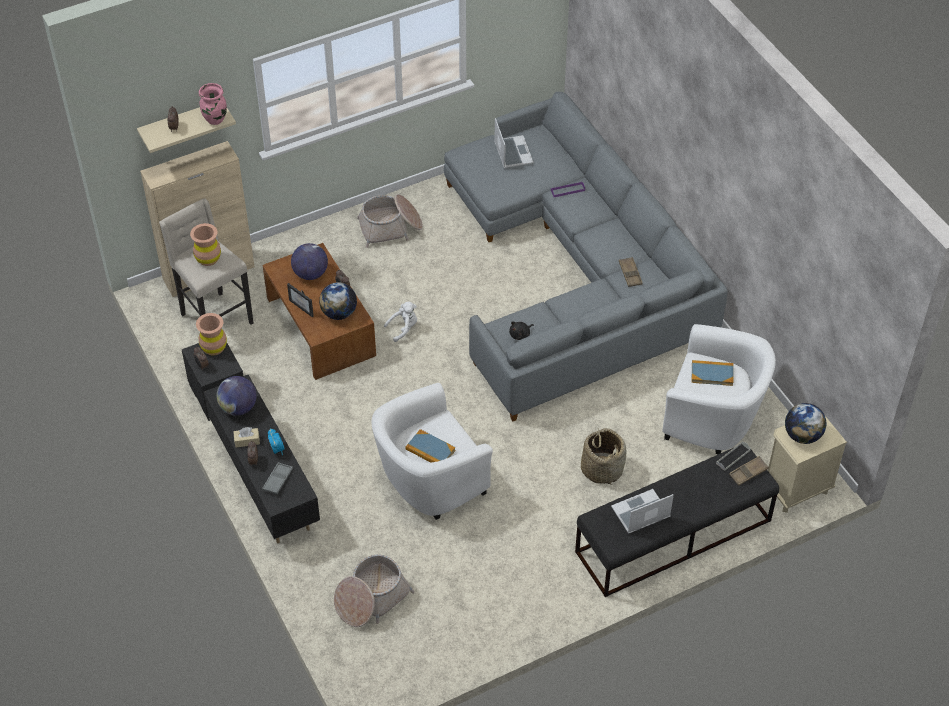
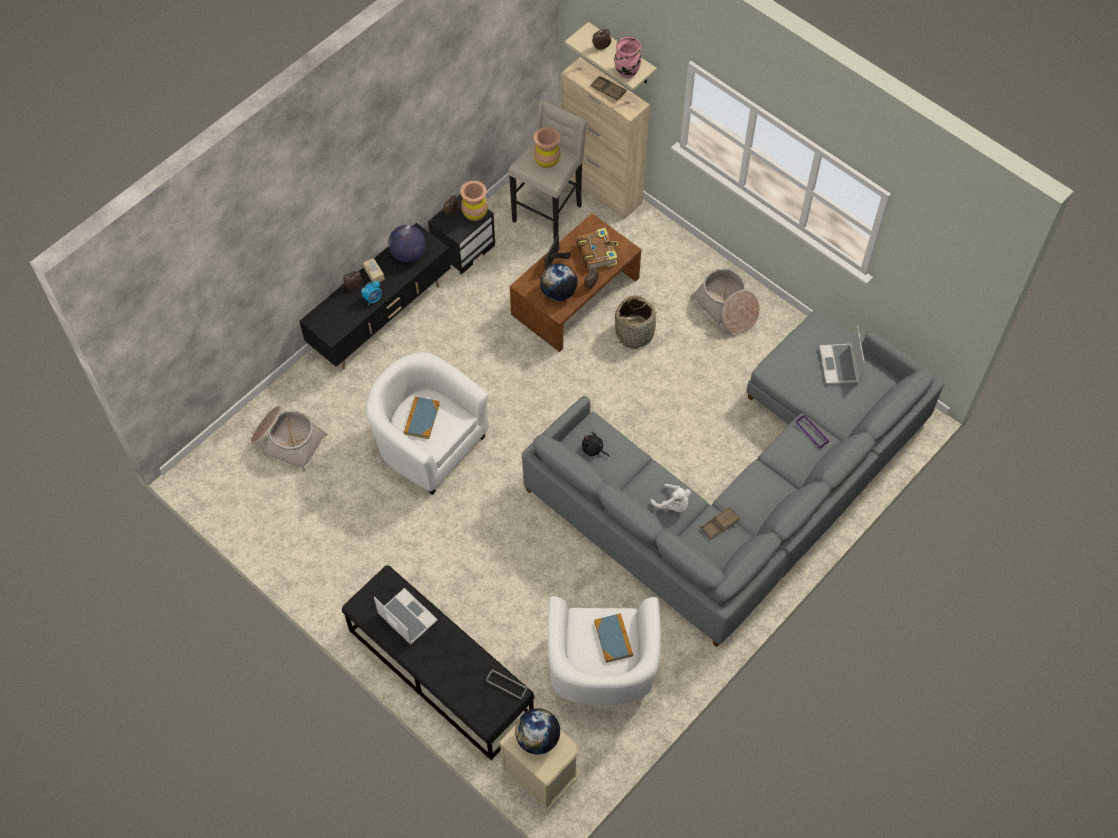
camera: 70 degrees right, 10 degrees up
grey tray [262,462,293,494] -> none
globe [291,243,328,280] -> book [576,228,618,271]
white plush toy [384,302,417,342] -> white plush toy moved to [650,484,691,512]
laptop [494,118,533,168] -> laptop turned 120 degrees clockwise [819,326,865,384]
basket [581,428,626,485] -> basket moved to [615,295,659,349]
brown tray [729,456,769,486] -> brown tray moved to [591,76,626,100]

